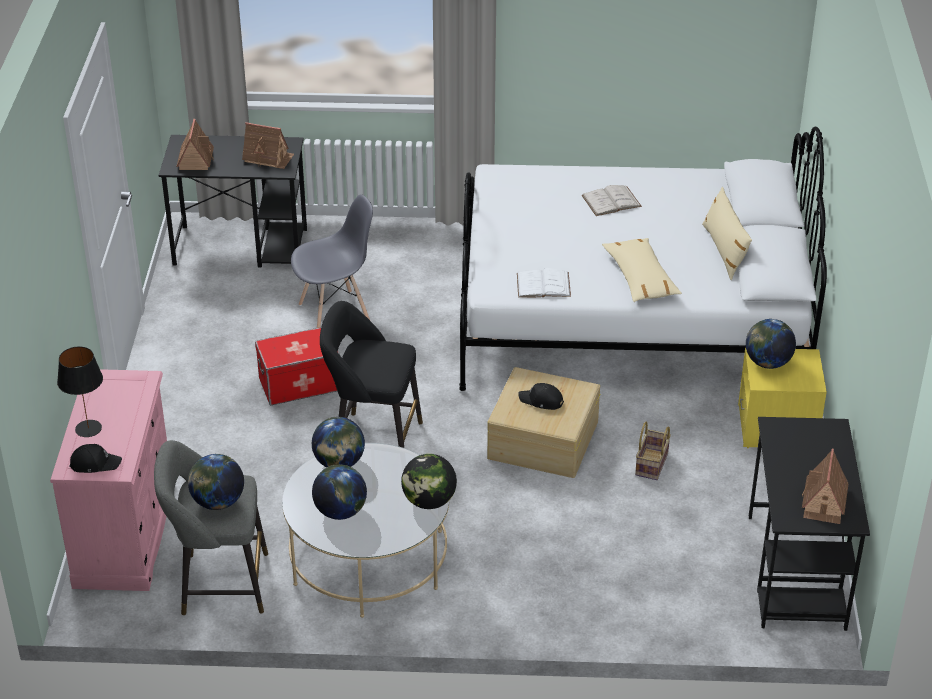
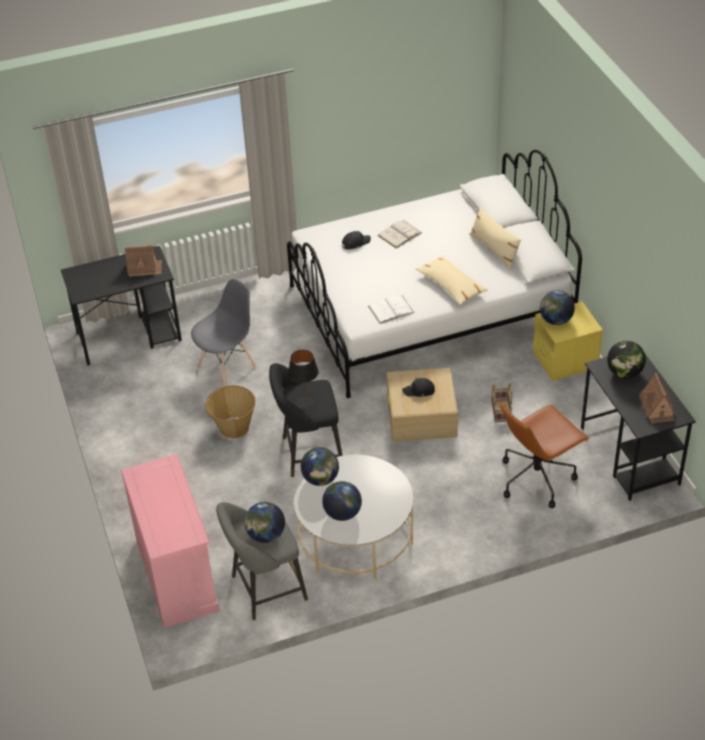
camera: 20 degrees left, 5 degrees up
black table lamp [57,346,103,437] -> black table lamp moved to [288,350,319,409]
black cap [70,444,122,473] -> black cap moved to [342,231,371,250]
toy house [176,119,214,170] -> none
storage box [255,327,340,405] -> basket [205,385,256,438]
globe [401,454,457,509] -> globe moved to [607,341,646,379]
none -> brown office chair [500,403,589,508]

